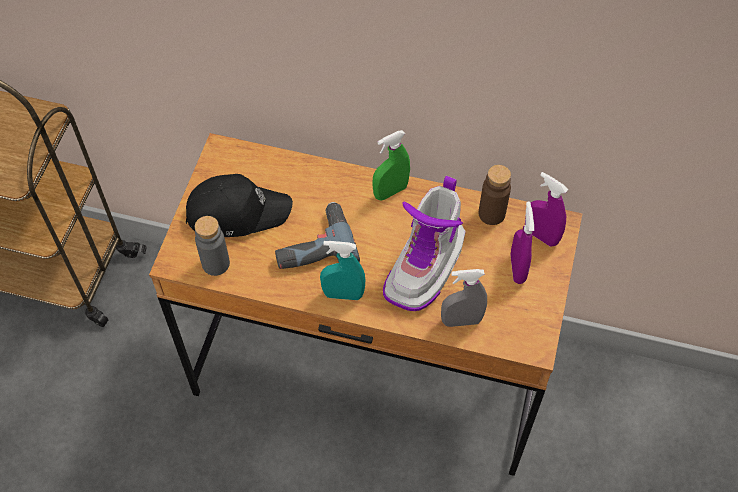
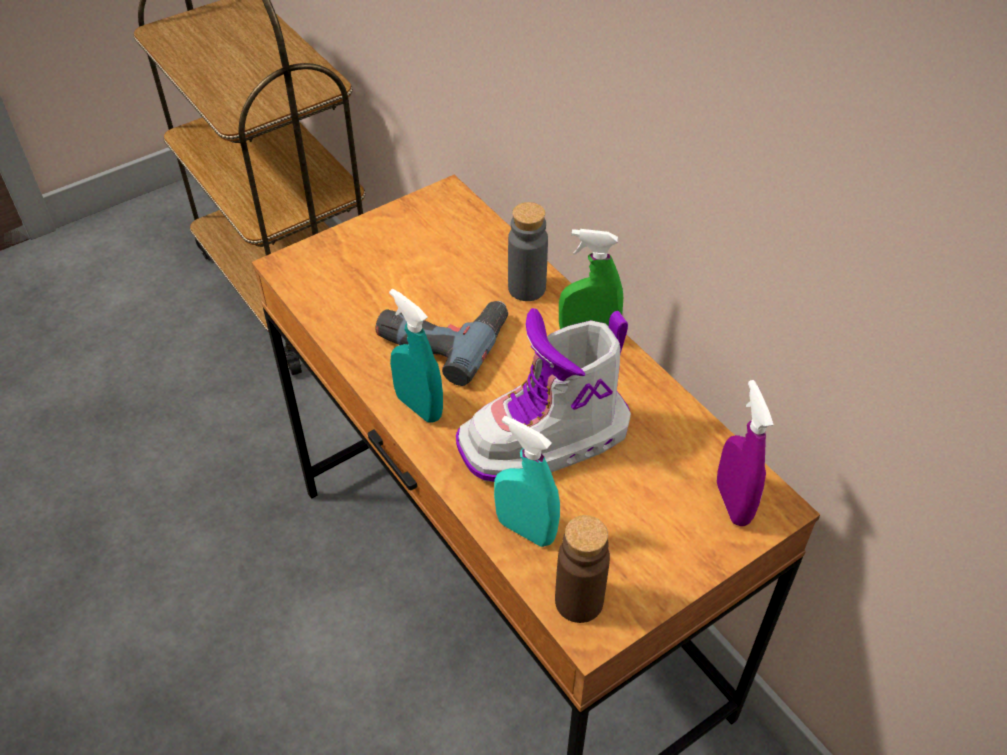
camera: 40 degrees right, 10 degrees down
black cap [186,174,293,237] -> none
grey bottle [195,216,230,276] -> grey bottle moved to [508,202,548,301]
grey spray bottle [441,269,487,327] -> turquoise spray bottle [494,416,560,547]
brown bottle [479,165,511,225] -> brown bottle moved to [555,515,610,623]
purple spray bottle [511,202,534,284] -> none

